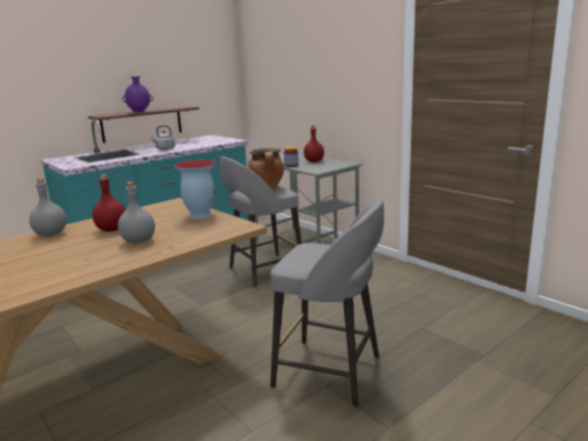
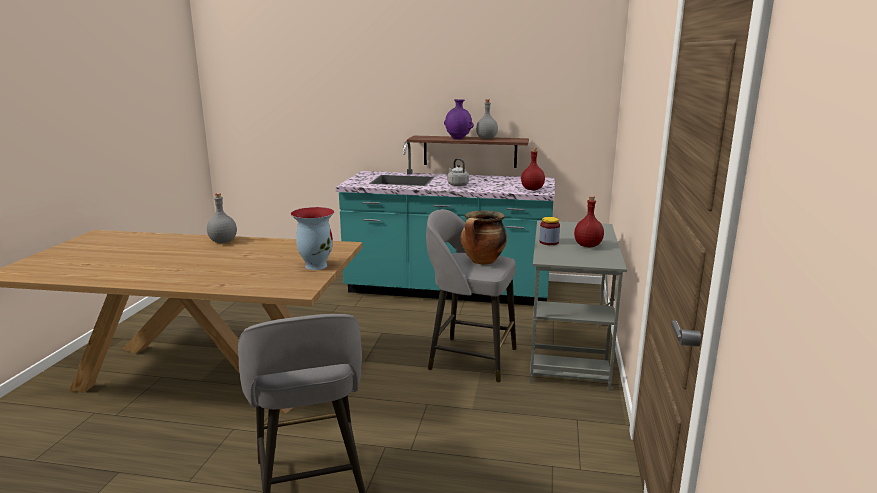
camera: 50 degrees right, 0 degrees up
red bottle [92,174,126,232] -> red bottle moved to [521,148,545,190]
grey bottle [118,182,155,244] -> grey bottle moved to [476,100,498,139]

